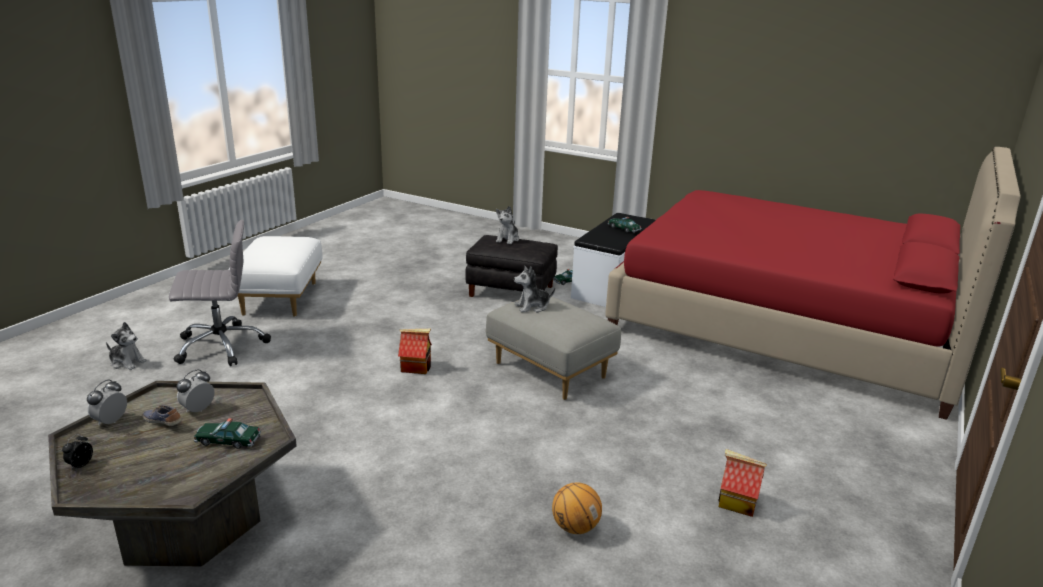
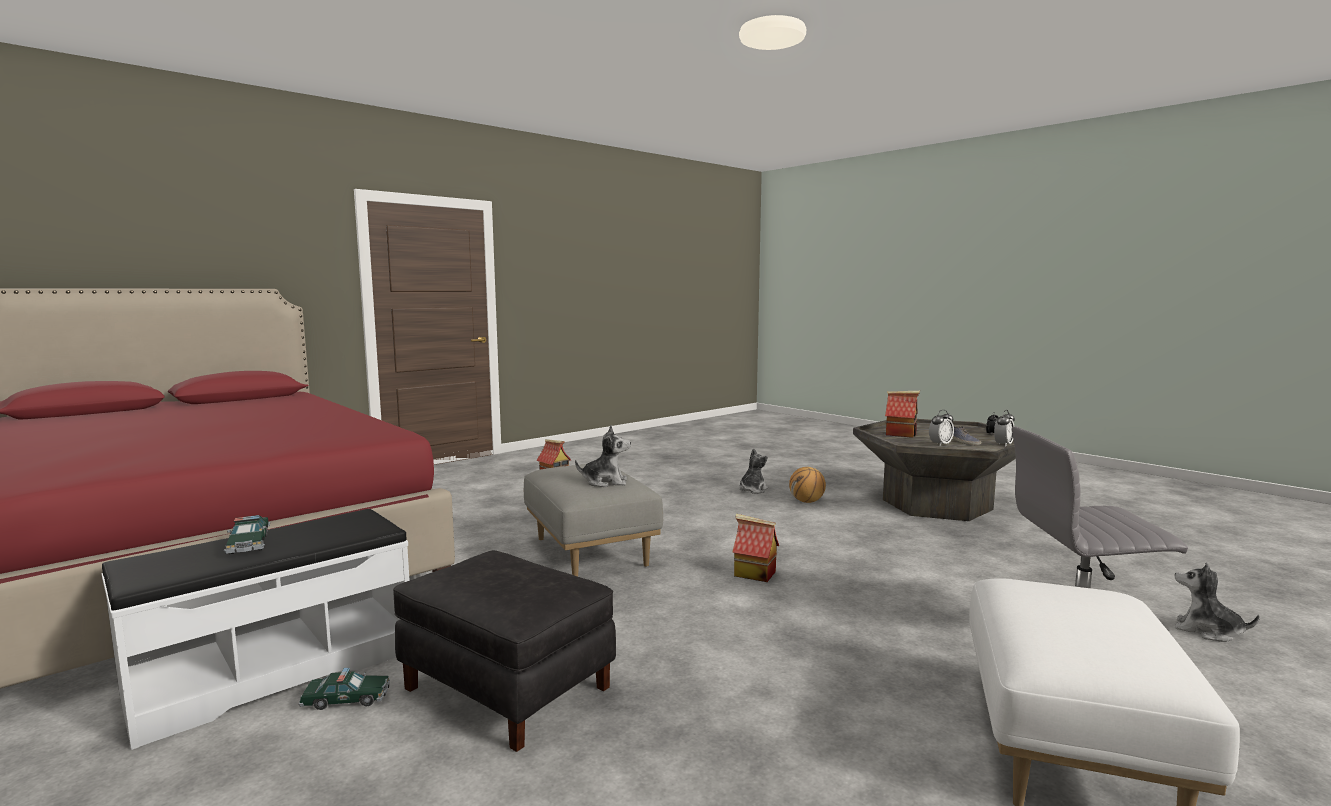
camera: 160 degrees left, 15 degrees down
toy car [194,418,261,449] -> toy house [885,391,920,438]
plush toy [496,206,519,244] -> plush toy moved to [739,448,768,494]
basketball [552,482,602,534] -> basketball moved to [789,467,826,503]

